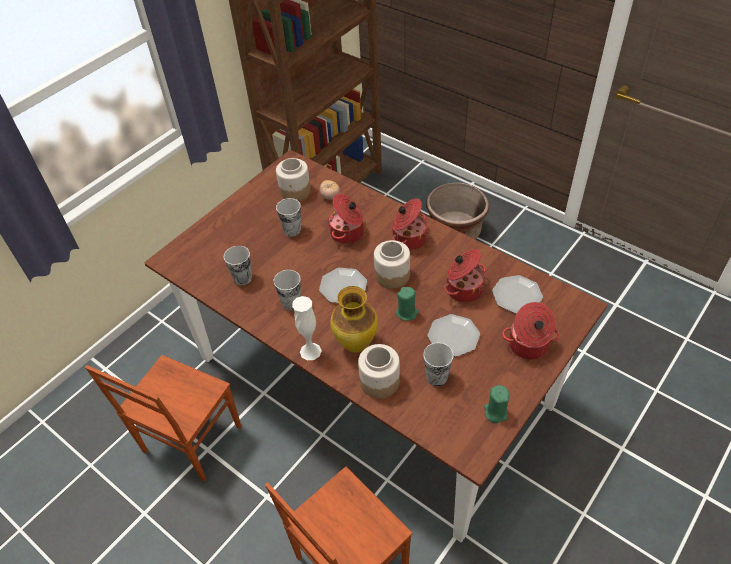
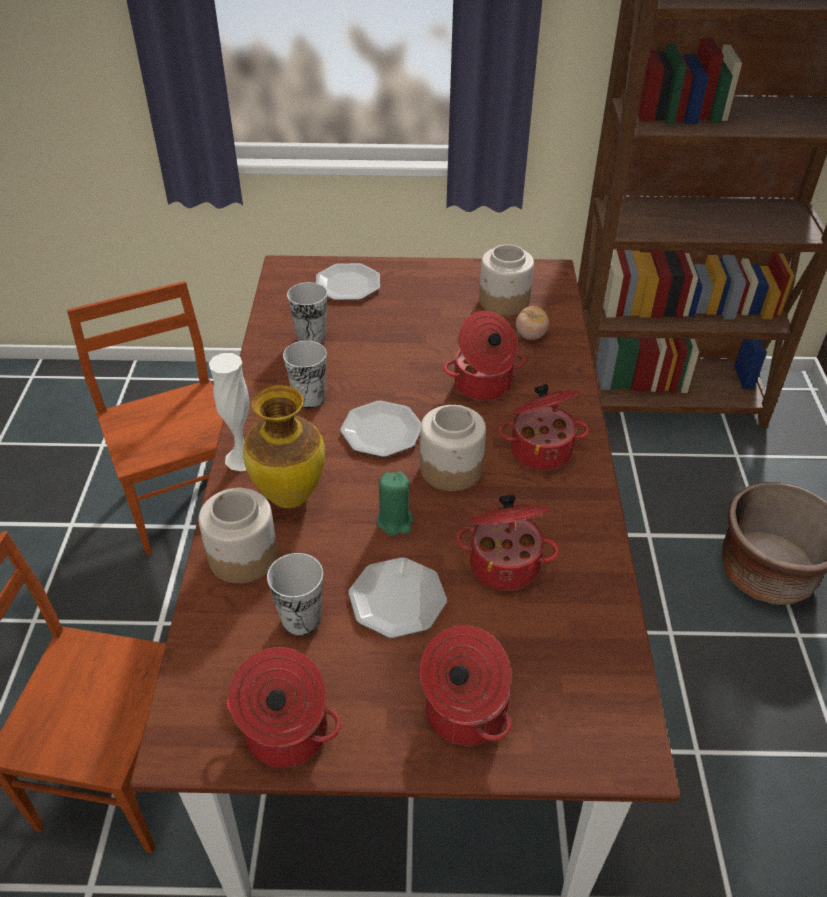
camera: 50 degrees right, 5 degrees down
brown chair [85,355,242,482] -> brown chair turned 75 degrees clockwise [67,281,223,556]
cup [276,198,301,237] -> none
green candle [484,385,509,423] -> cooking pot [226,647,341,768]
plate [492,275,543,314] -> plate moved to [316,263,380,300]

